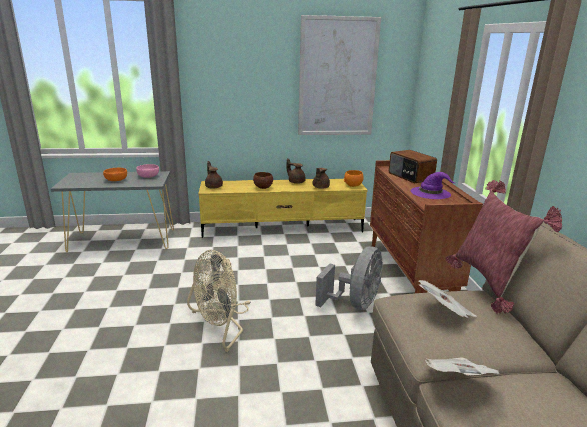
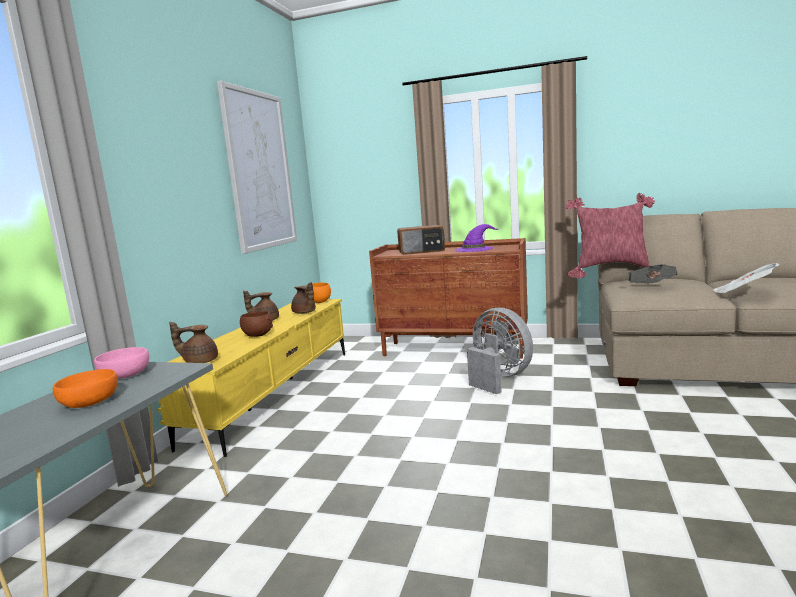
camera: 65 degrees left, 10 degrees down
beige fan [187,250,251,352] -> none

